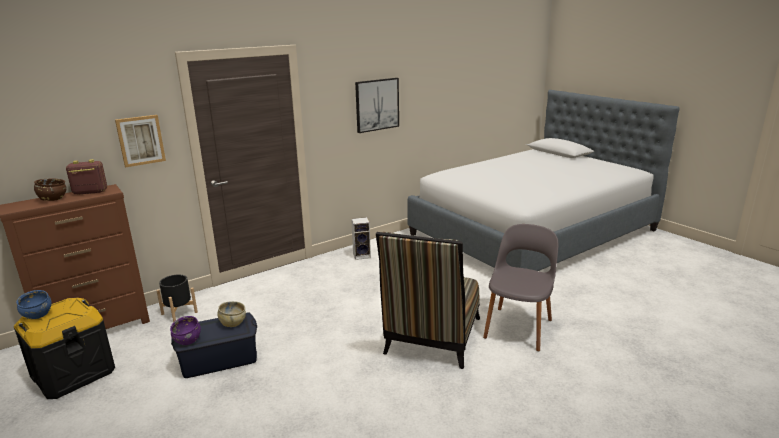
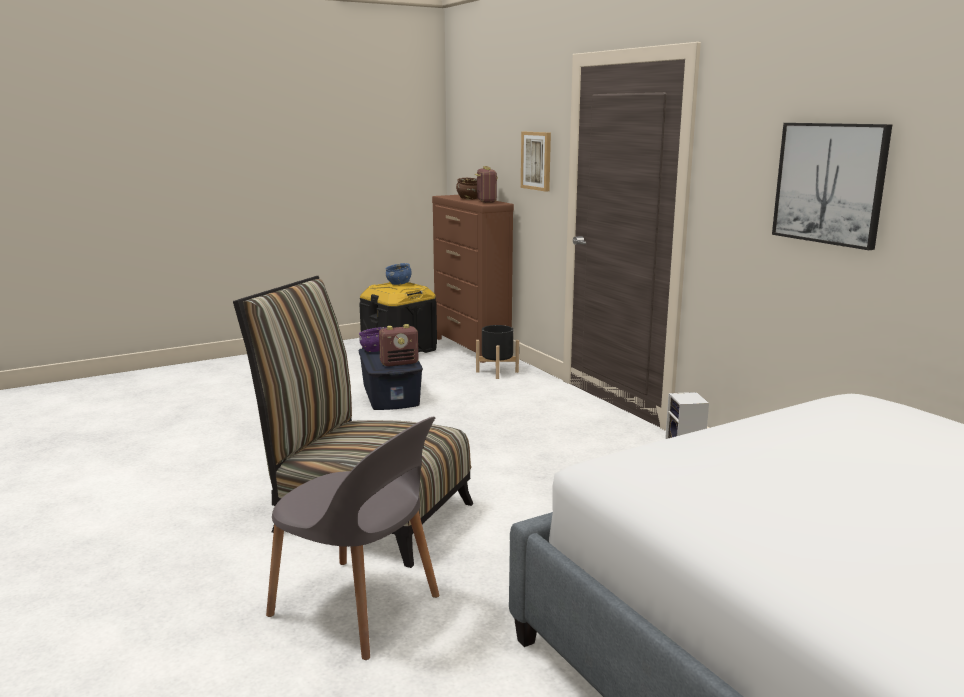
camera: 95 degrees right, 5 degrees down
beige bowl [217,301,246,327] -> radio [379,324,418,367]

